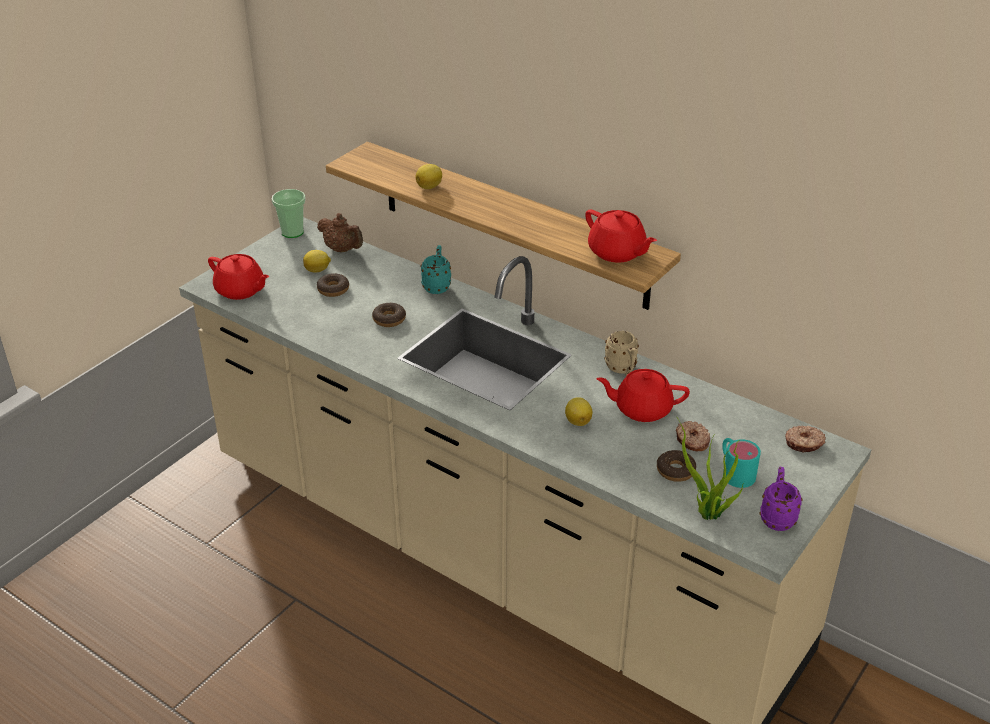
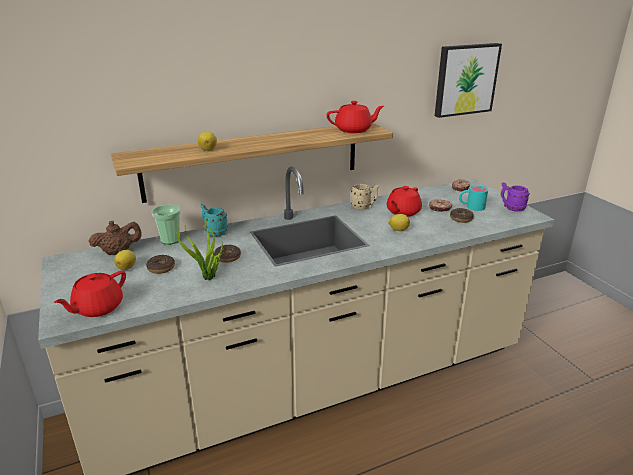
camera: 60 degrees left, 10 degrees down
red teapot [208,254,270,300] -> red teapot turned 150 degrees clockwise [54,271,126,317]
cup [272,189,306,238] -> cup moved to [152,205,181,245]
potted plant [677,417,745,520] -> potted plant moved to [168,216,224,281]
none -> picture [435,43,502,118]

